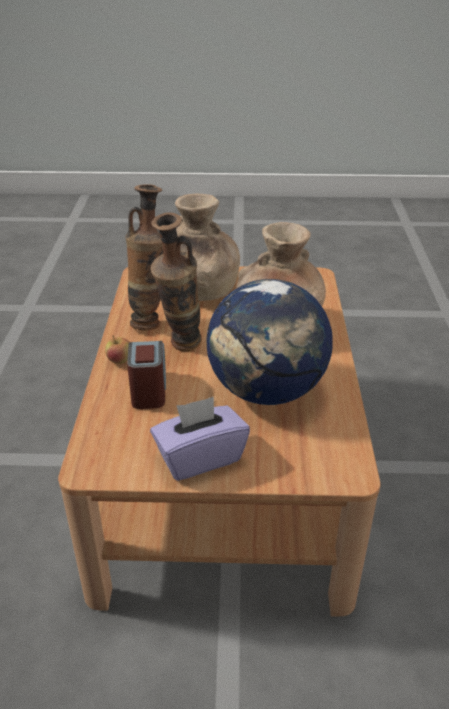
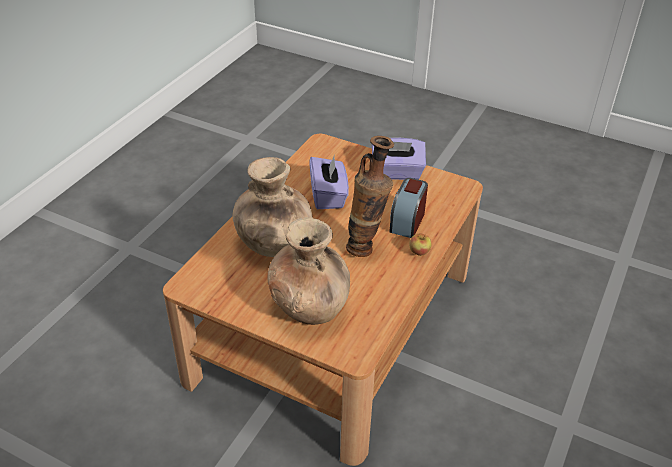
camera: 155 degrees left, 5 degrees up
vase [125,184,164,331] -> none
globe [207,279,333,405] -> purple tissue box [309,155,349,209]

